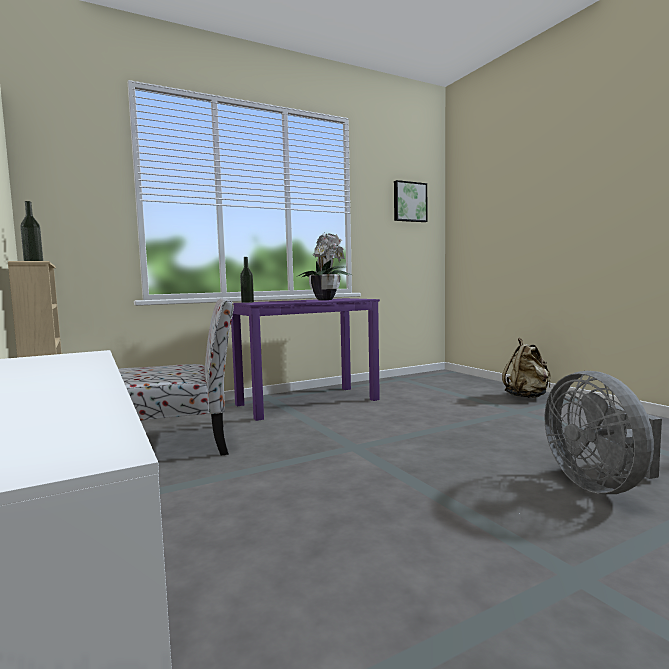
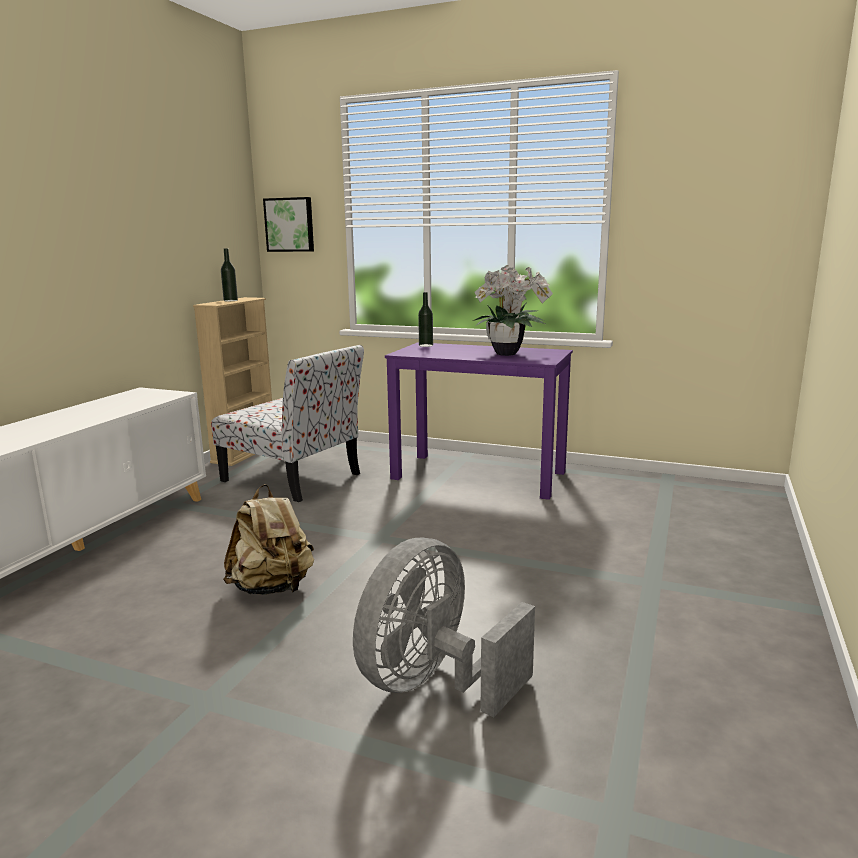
camera: 50 degrees right, 10 degrees up
picture [394,180,427,222] -> picture moved to [263,197,314,252]
beige backpack [502,338,551,398] -> beige backpack moved to [223,484,314,595]

